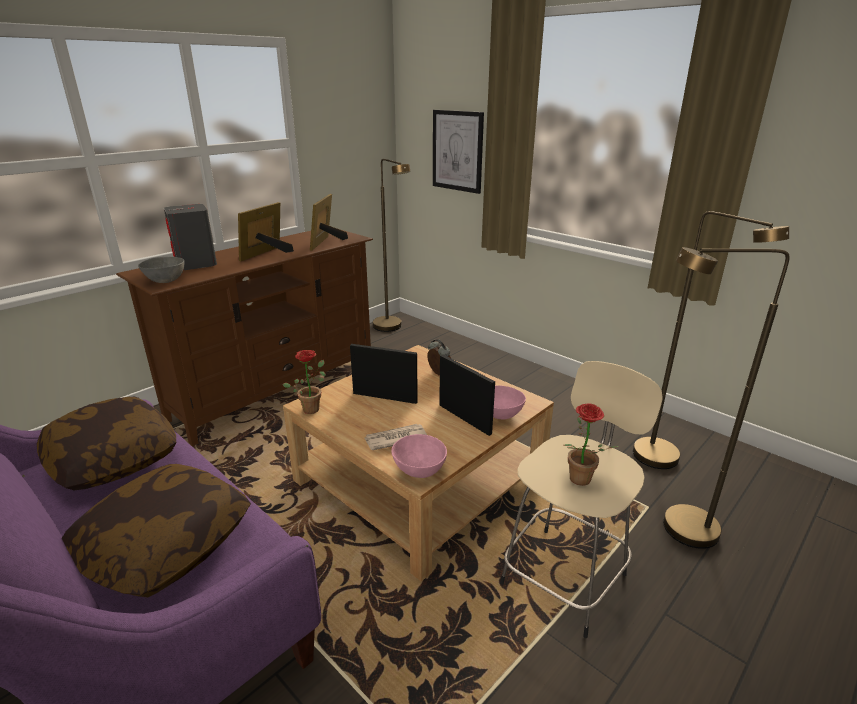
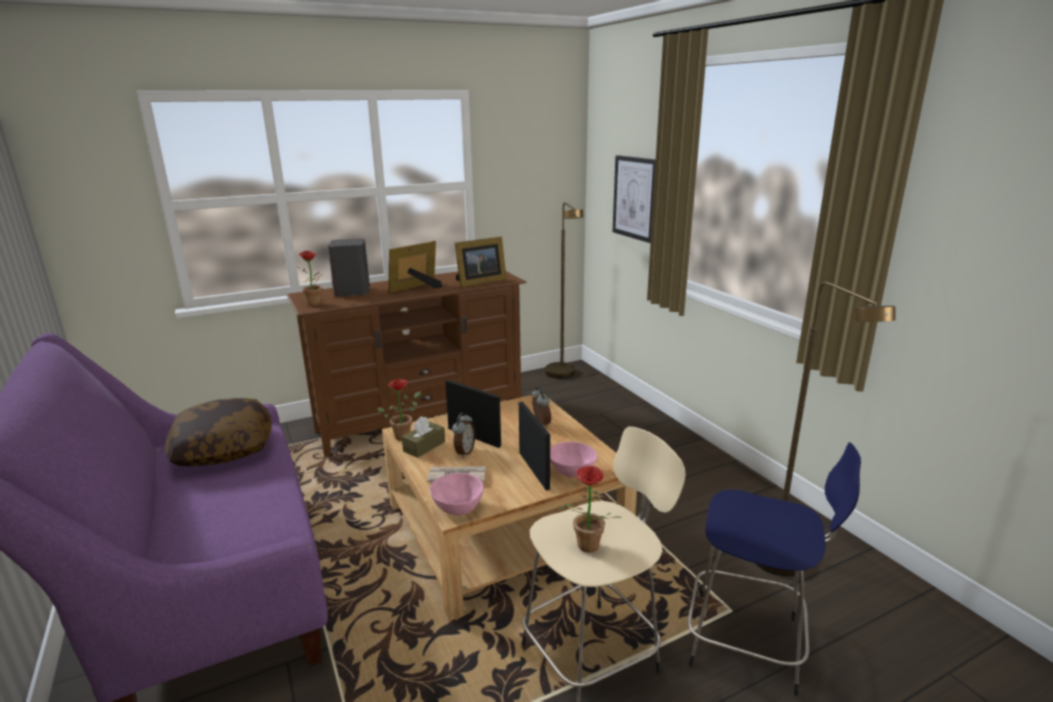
camera: 20 degrees right, 5 degrees down
pillow [62,464,251,598] -> none
grey bowl [138,257,185,283] -> potted plant [298,251,322,306]
picture frame [310,194,348,251] -> picture frame turned 150 degrees counterclockwise [455,236,507,288]
brown floor lamp [663,247,790,549] -> blue stool [688,442,861,696]
none -> brown tissue box [402,416,445,458]
none -> alarm clock [452,413,475,458]

